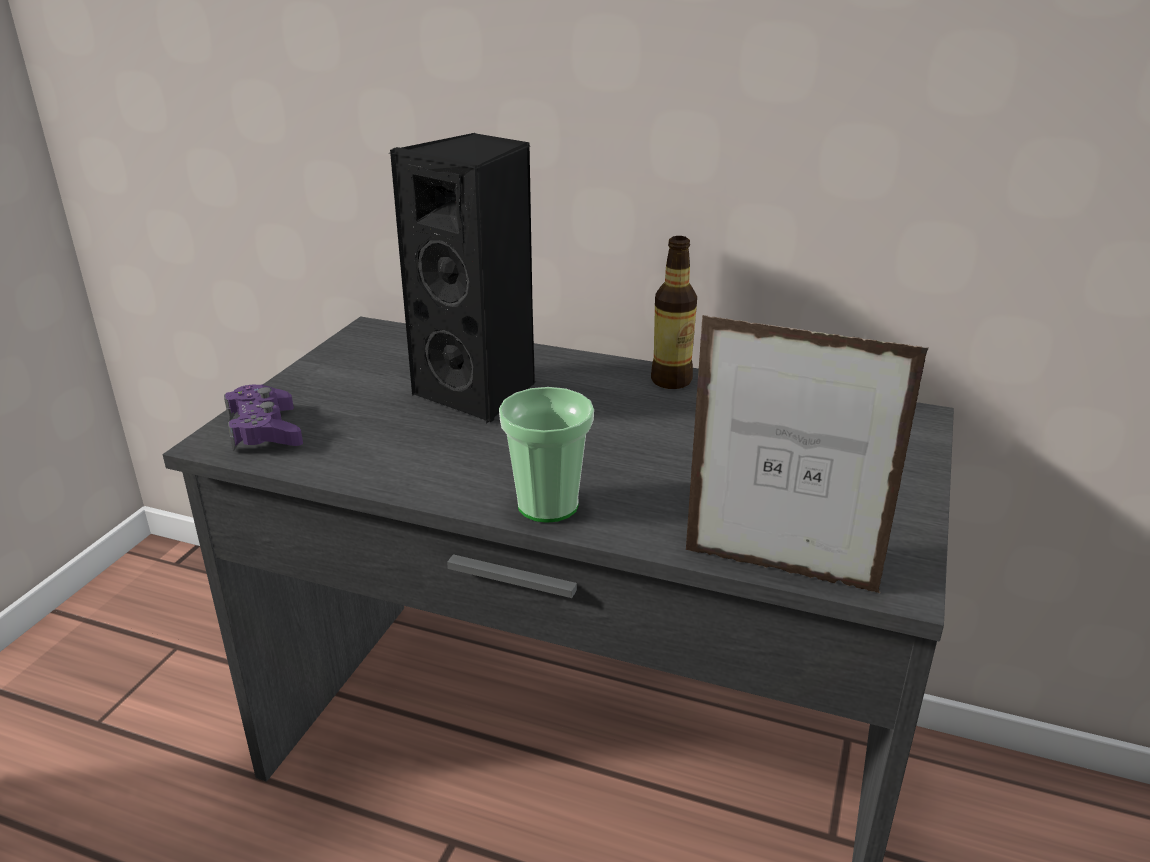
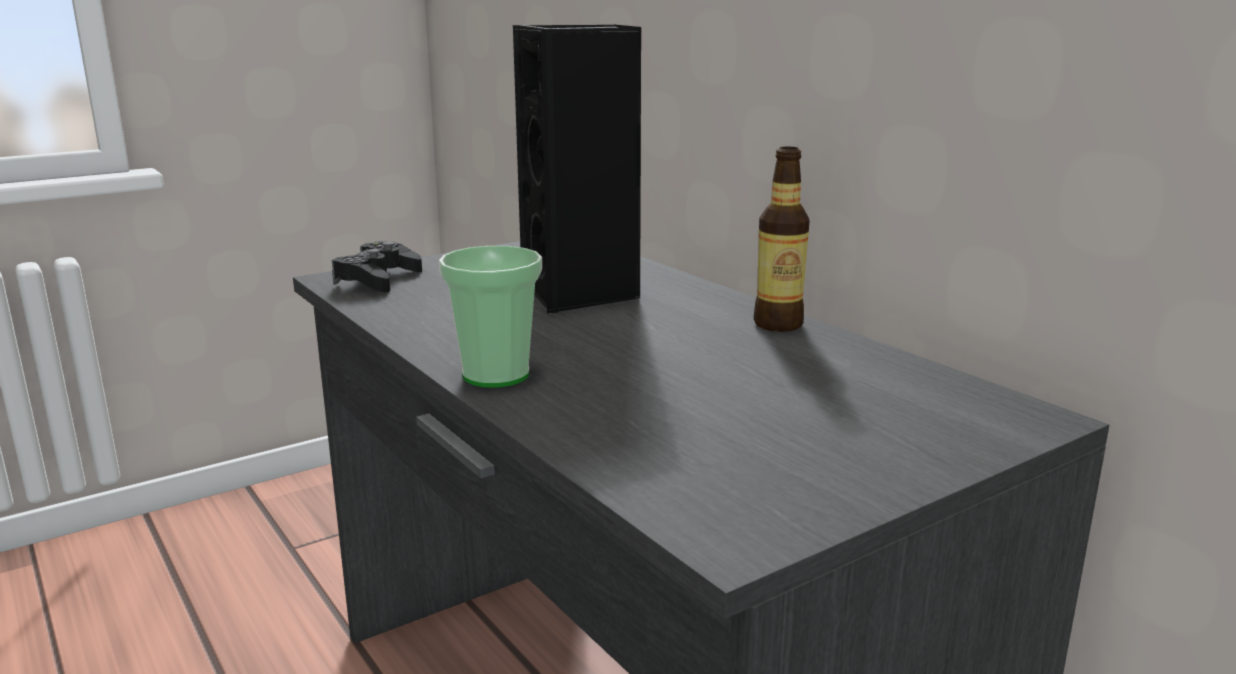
camera: 35 degrees right, 10 degrees down
purple game controller [224,384,303,452] -> black game controller [332,241,422,293]
picture frame [686,315,929,593] -> none

